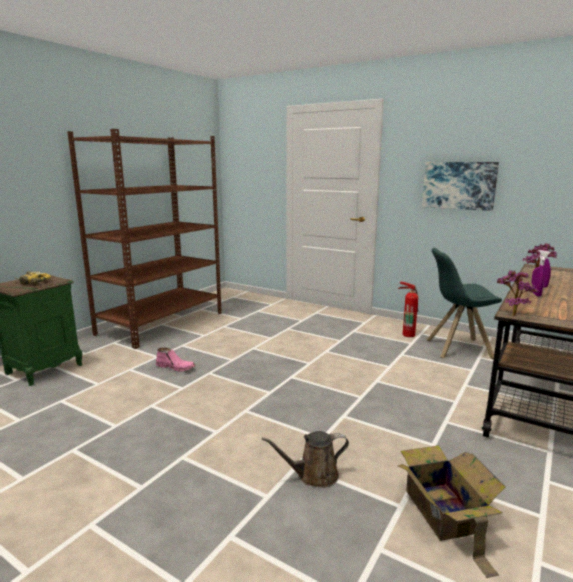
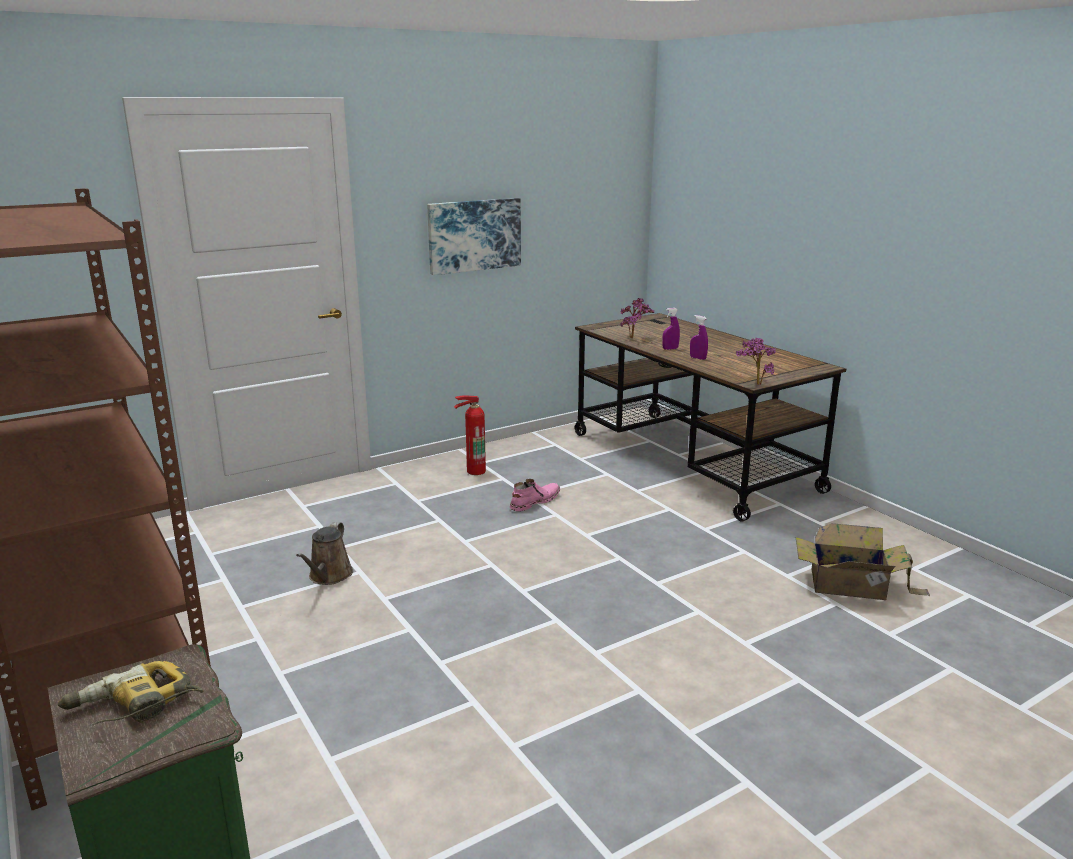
camera: 65 degrees left, 5 degrees up
pink boot [156,348,195,372] -> pink boot moved to [510,479,560,511]
brown watering can [262,431,349,488] -> brown watering can moved to [296,522,353,585]
turquoise chair [427,248,502,359] -> none

